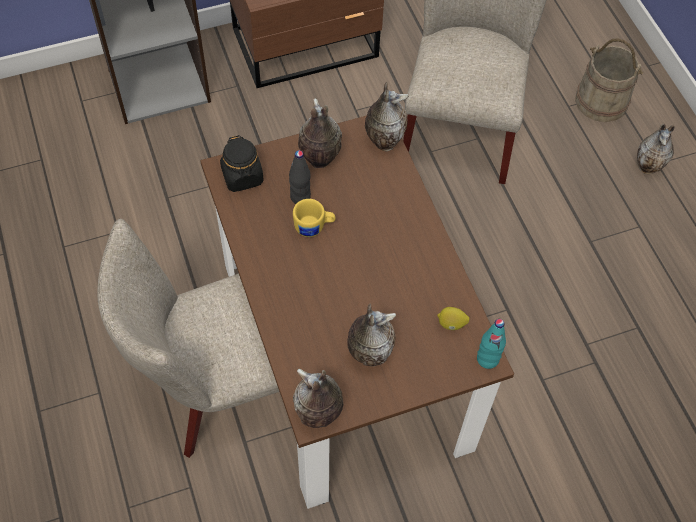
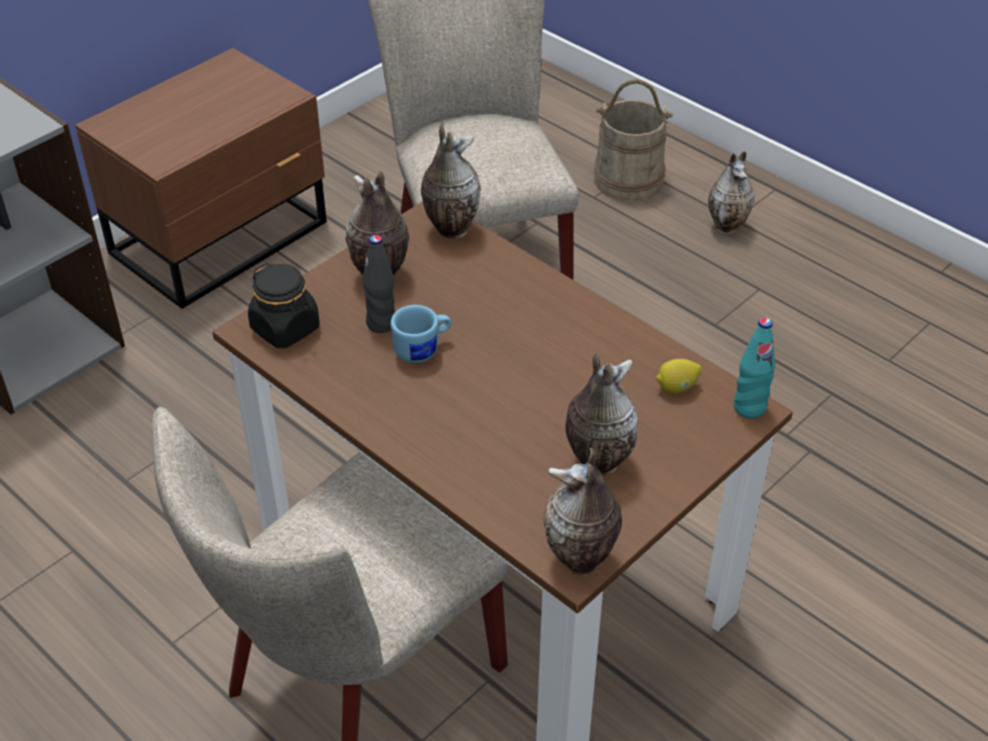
camera: 25 degrees left, 15 degrees down
yellow mug [293,199,336,237] -> blue mug [391,305,451,363]

